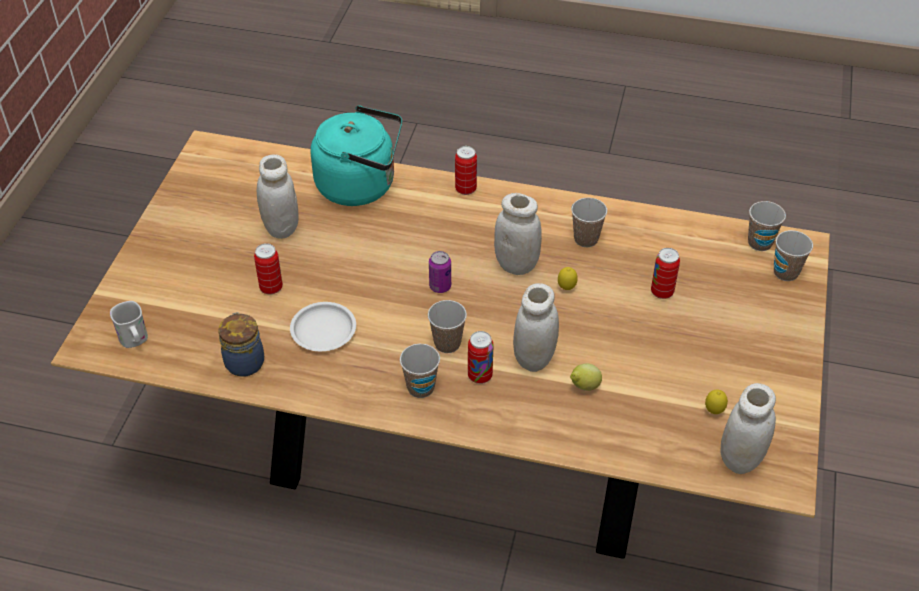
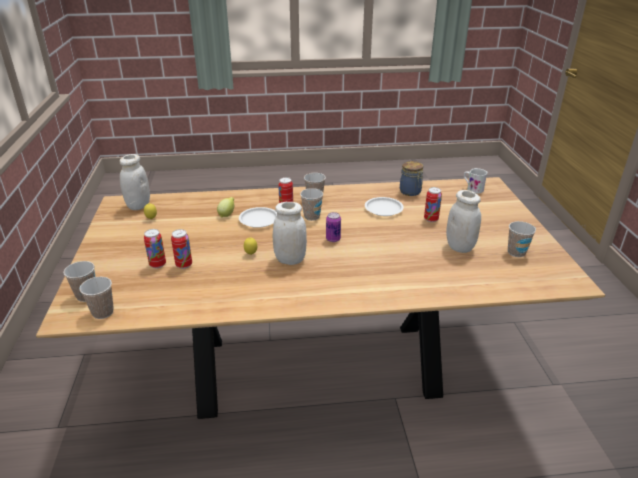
camera: 160 degrees right, 15 degrees down
turquoise kettle [311,105,402,206] -> none
can [455,146,477,195] -> can moved to [144,229,166,268]
white jar [513,283,559,372] -> white plate [239,207,277,228]
cup [571,198,607,247] -> cup moved to [508,221,536,257]

